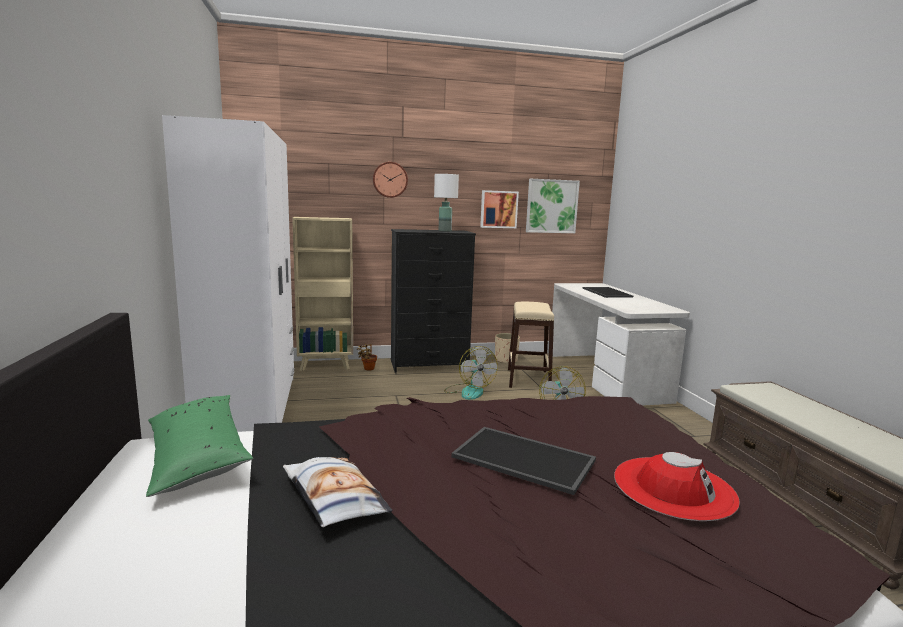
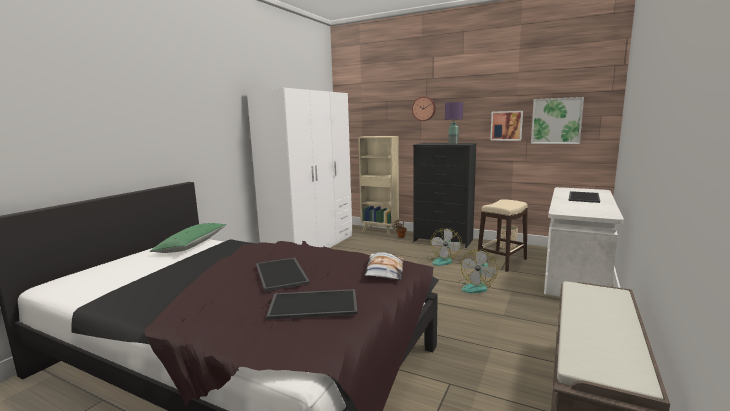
camera: 40 degrees right, 0 degrees up
pillow [283,457,393,527] -> pillow moved to [365,252,403,280]
white table lamp [434,174,459,232] -> purple table lamp [445,102,463,144]
red hat [614,452,740,521] -> tray [266,289,358,320]

